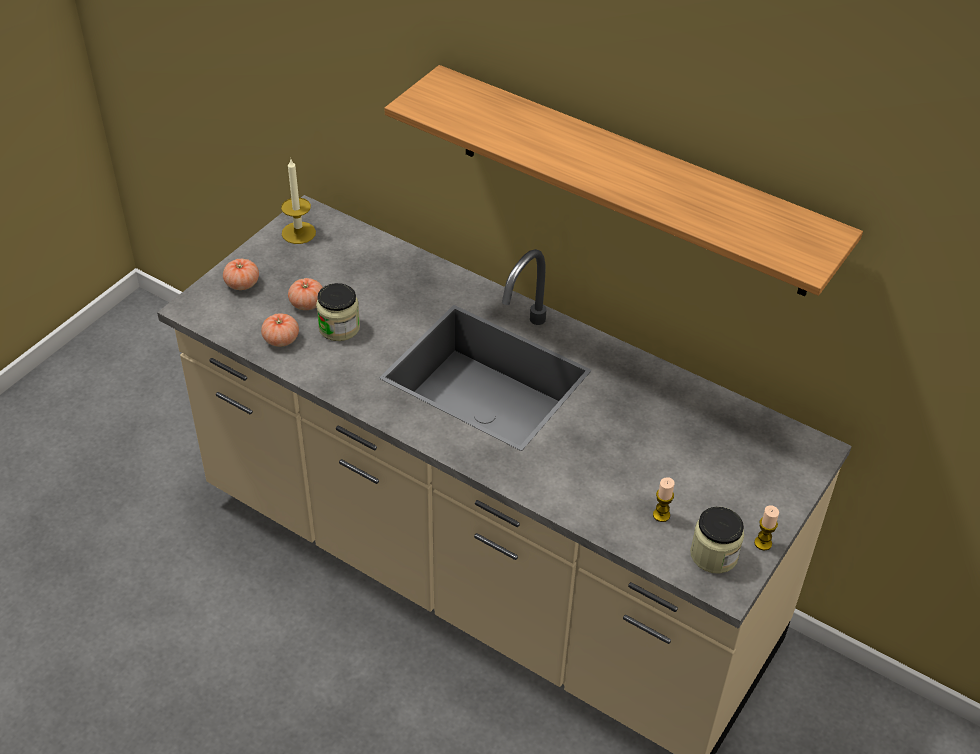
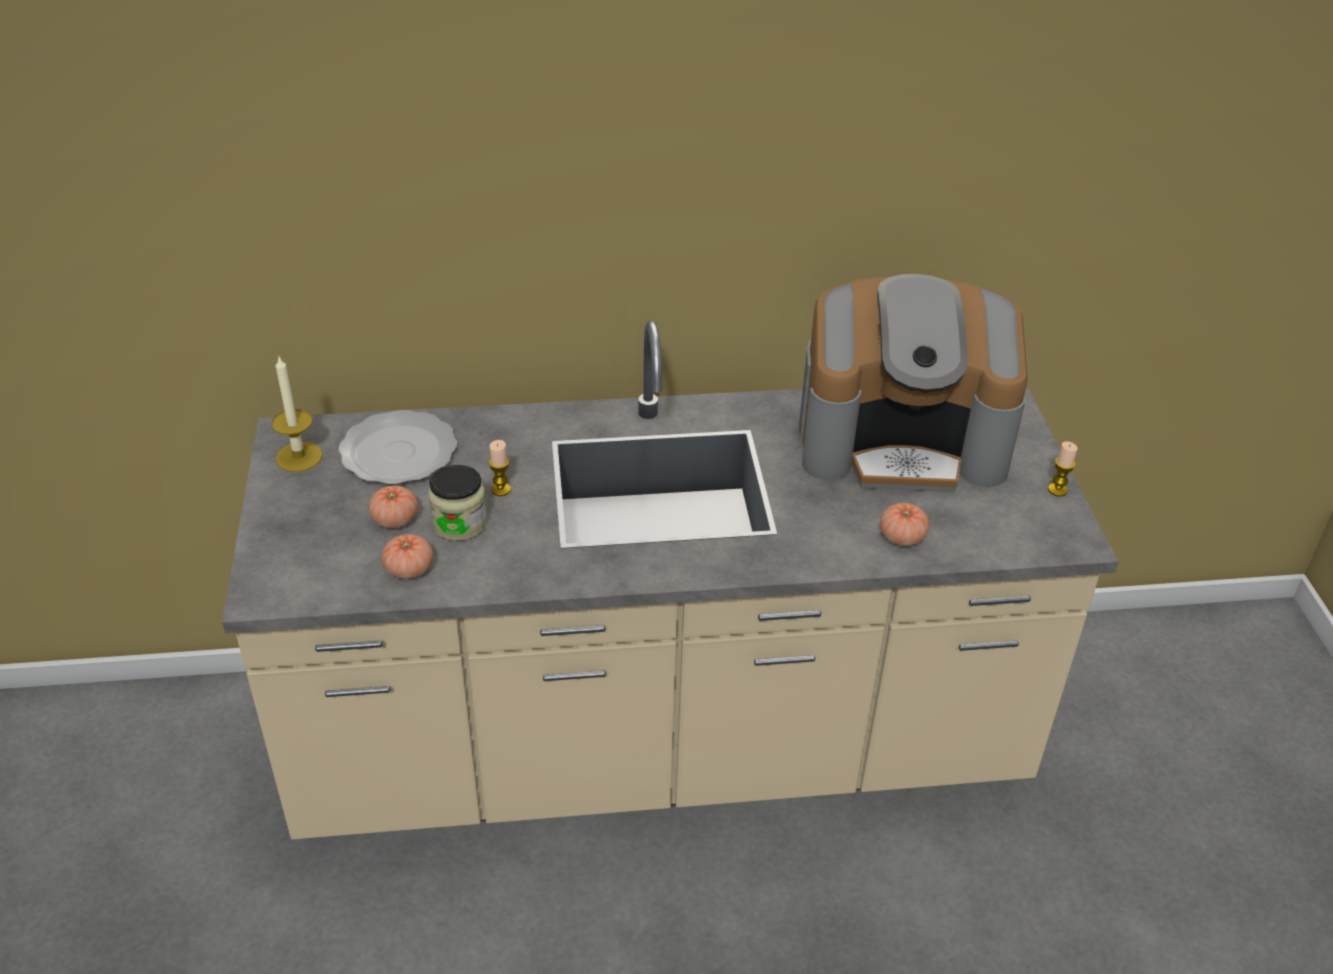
camera: 40 degrees left, 5 degrees down
tomato [223,259,259,290] -> tomato moved to [880,503,929,546]
shelf [384,65,863,296] -> none
candle [653,477,675,522] -> candle moved to [489,440,511,496]
jar [690,507,744,573] -> none
none -> plate [338,410,457,485]
none -> coffee machine [799,274,1027,492]

